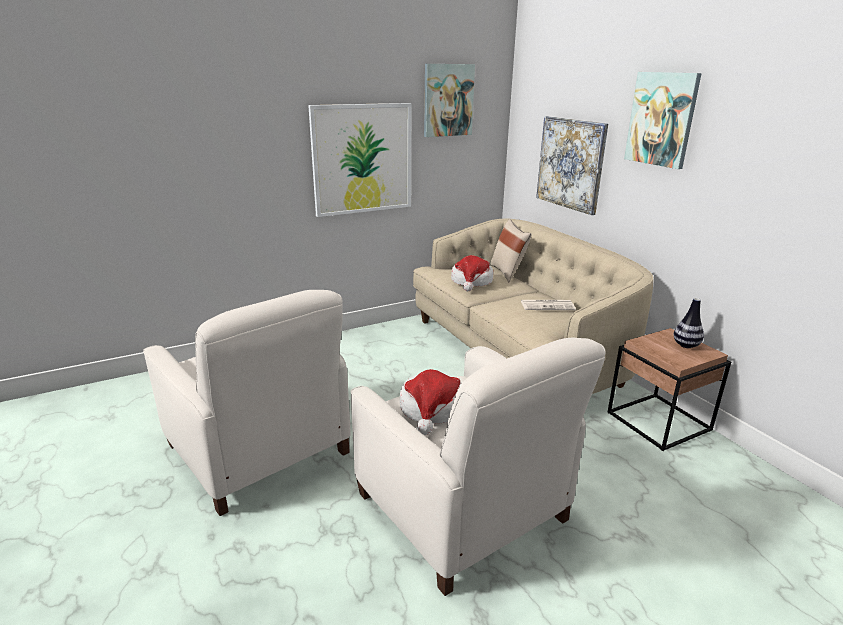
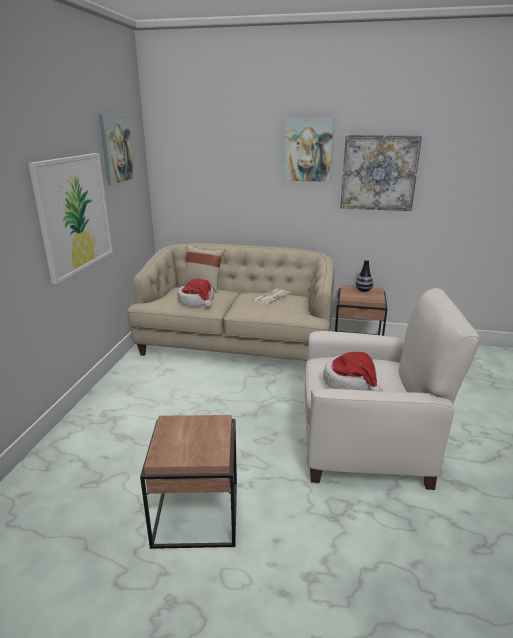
camera: 50 degrees left, 0 degrees up
white armchair [143,290,351,516] -> brown side table [140,415,237,549]
picture [536,116,608,215] -> picture moved to [340,135,422,211]

